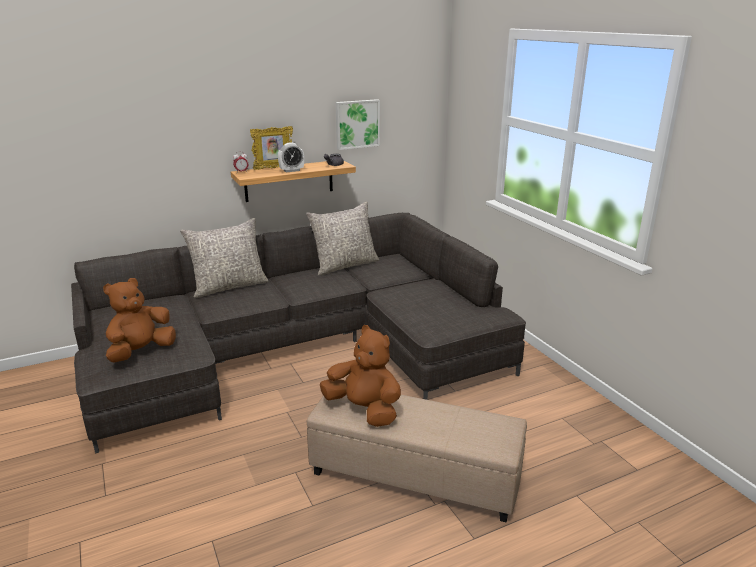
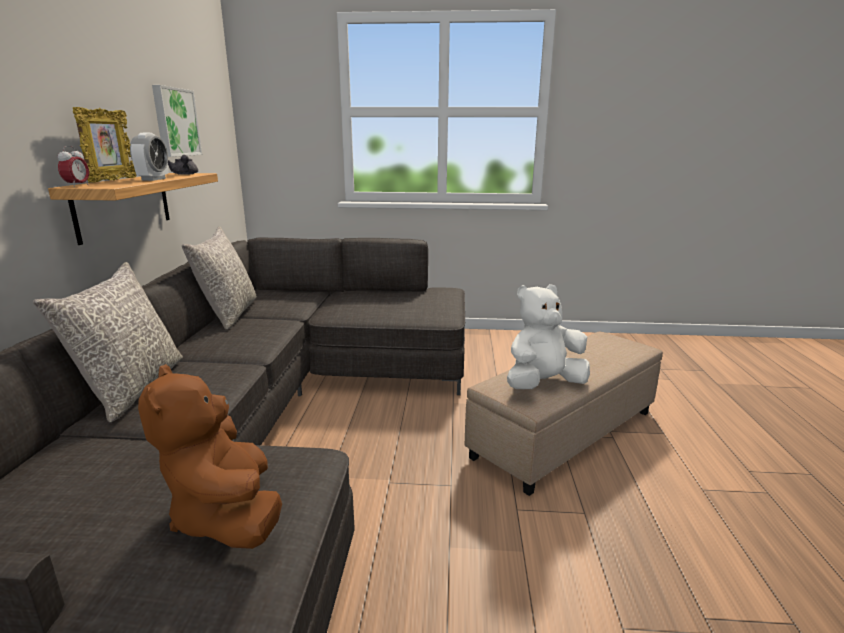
camera: 60 degrees left, 5 degrees down
brown plush toy [320,325,401,427] -> white plush toy [507,284,590,389]

